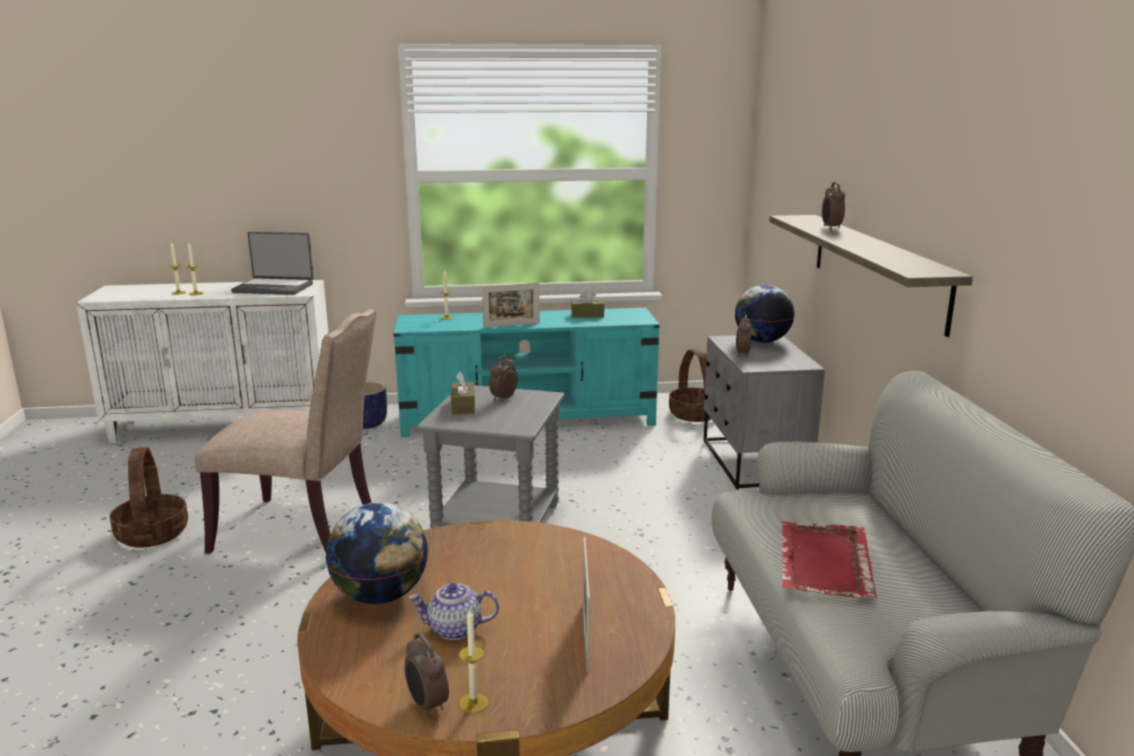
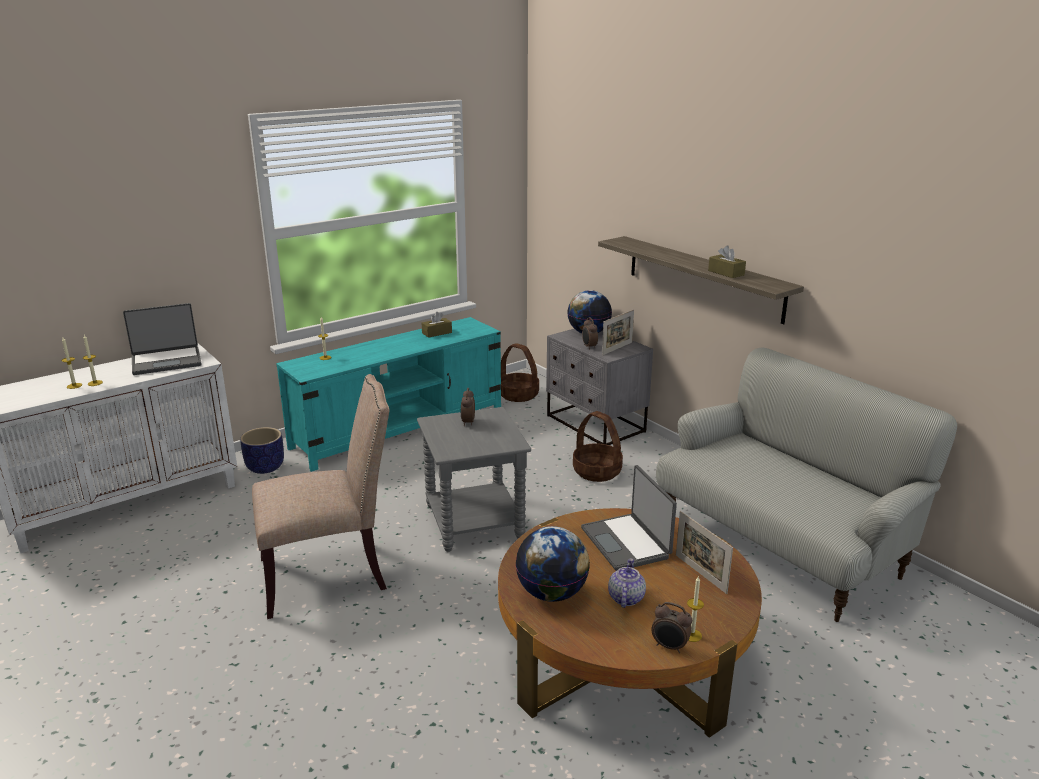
camera: 30 degrees left, 5 degrees up
basket [110,447,188,548] -> basket moved to [573,411,623,482]
teapot [409,583,499,640] -> teapot turned 135 degrees clockwise [608,558,646,608]
brown tissue box [451,372,475,414] -> brown tissue box moved to [708,246,746,278]
picture frame [482,283,540,328] -> picture frame moved to [602,310,634,355]
red tray [781,521,877,598] -> none
alarm clock [822,182,845,230] -> none
none -> laptop [581,465,677,571]

